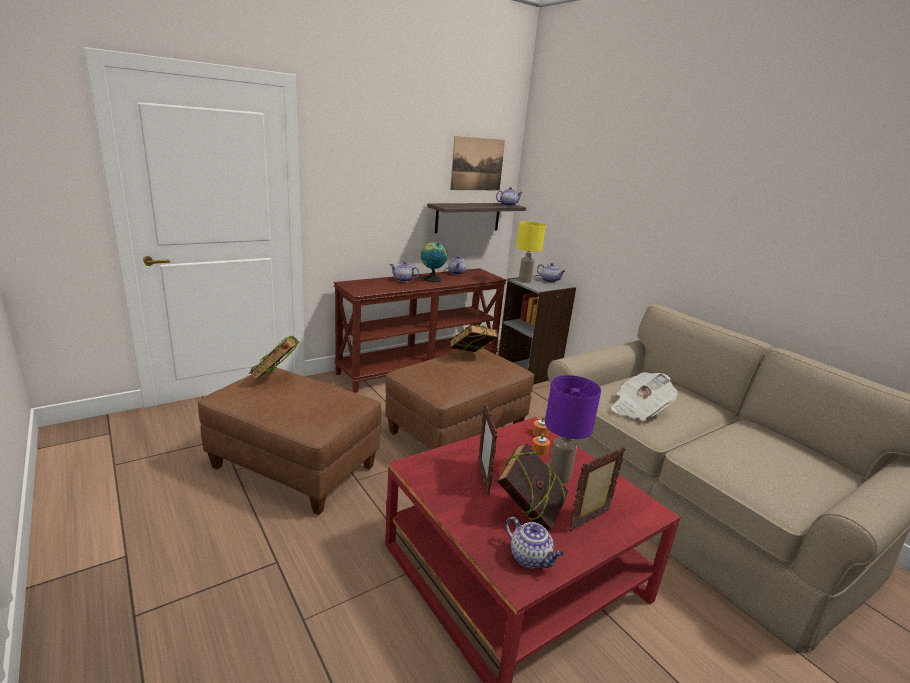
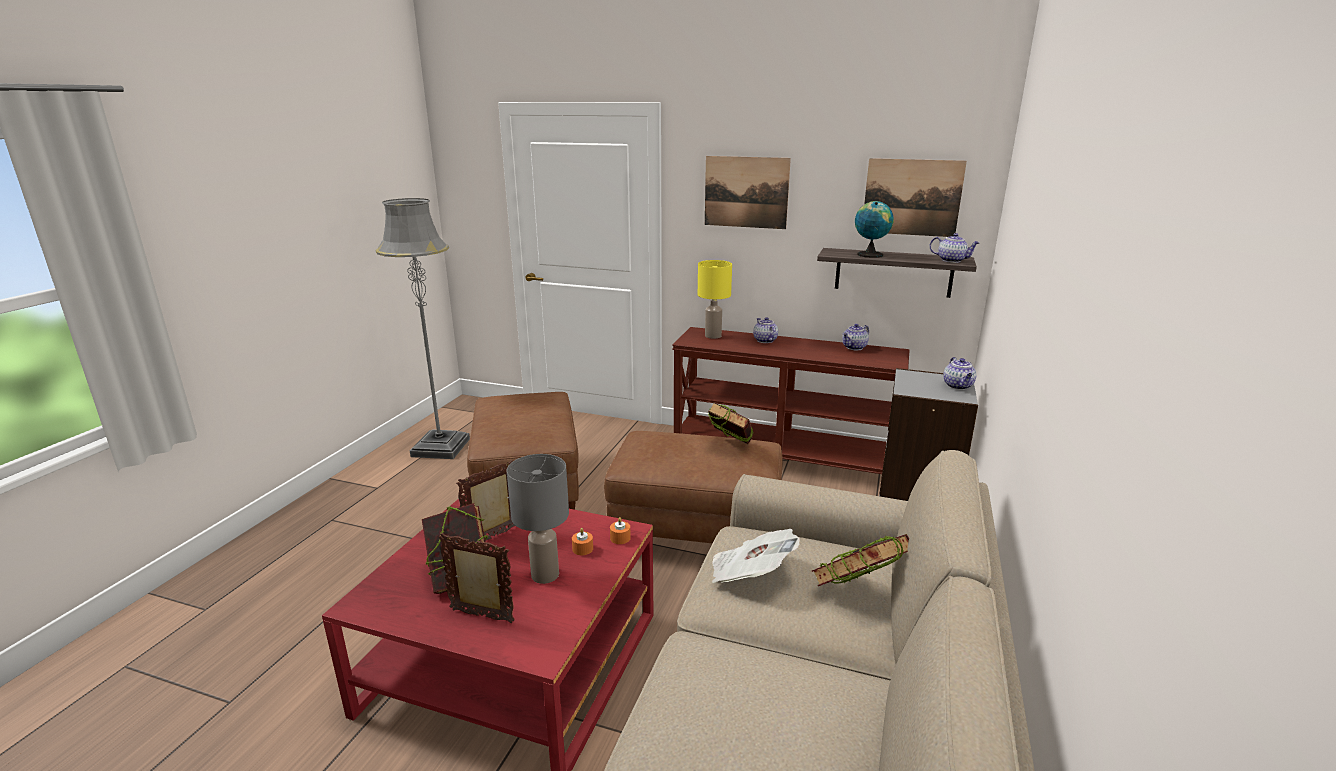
camera: 55 degrees right, 0 degrees up
book [249,336,299,380] -> book moved to [812,534,909,586]
globe [421,242,447,282] -> globe moved to [855,201,894,258]
teapot [505,517,564,568] -> none
yellow table lamp [516,221,546,283] -> yellow table lamp moved to [698,260,732,339]
purple table lamp [545,375,601,483] -> grey table lamp [507,454,569,584]
none -> grey floor lamp [376,198,470,459]
none -> picture [705,156,791,229]

